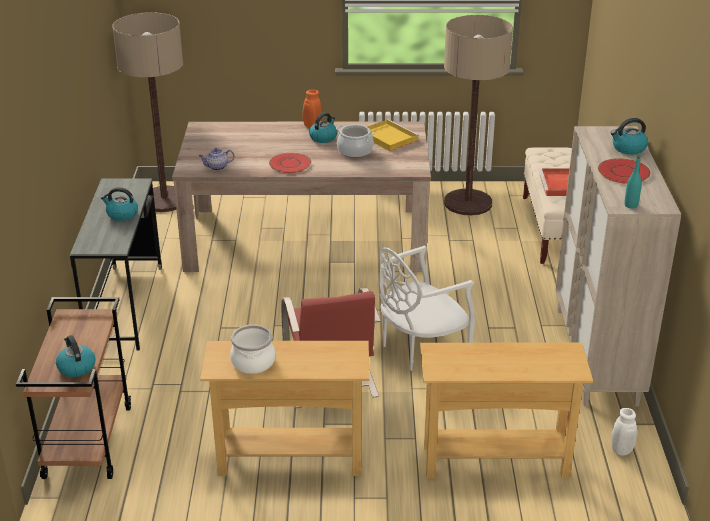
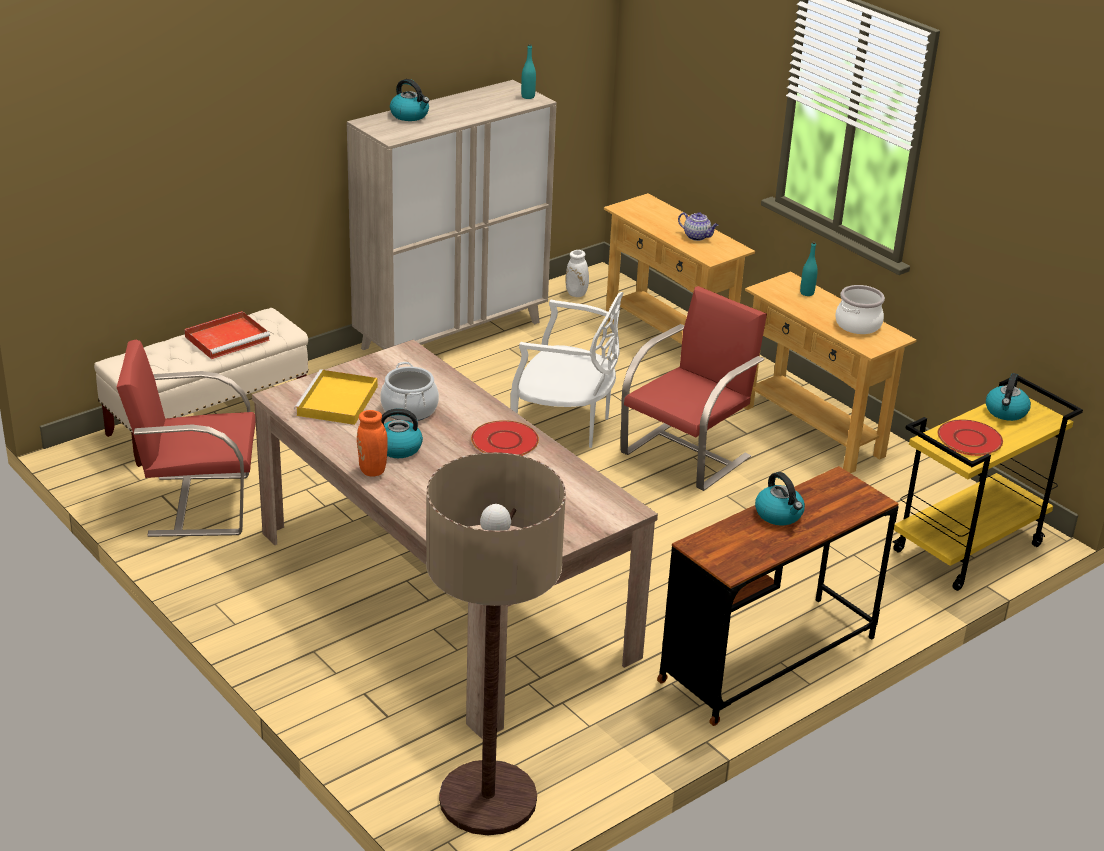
camera: 130 degrees left, 0 degrees up
brown cart [16,297,131,479] -> yellow cart [892,376,1083,591]
grey desk [70,179,162,350] -> brown desk [657,466,899,726]
teapot [199,148,234,171] -> teapot moved to [678,212,718,241]
floor lamp [444,15,513,216] -> red chair [117,339,256,537]
red plate [598,158,651,184] -> red plate moved to [938,420,1003,456]
none -> turquoise bottle [800,241,818,296]

